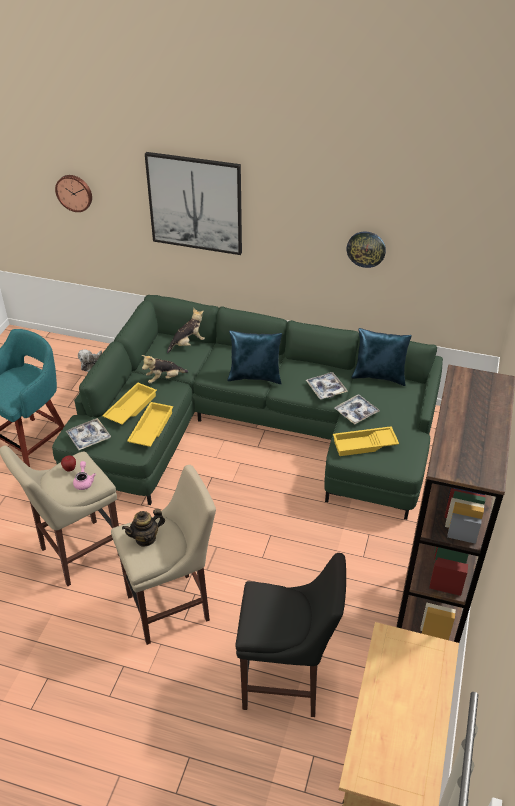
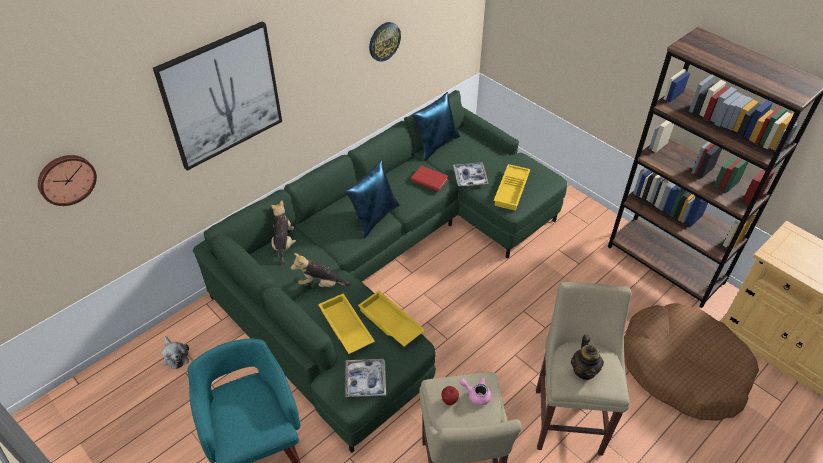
camera: 60 degrees left, 5 degrees up
plush toy [142,355,188,383] -> plush toy turned 90 degrees clockwise [291,253,351,287]
black stool [235,553,346,717] -> brown dog bed [624,303,759,421]
tray [306,372,348,399] -> red book [411,166,448,192]

